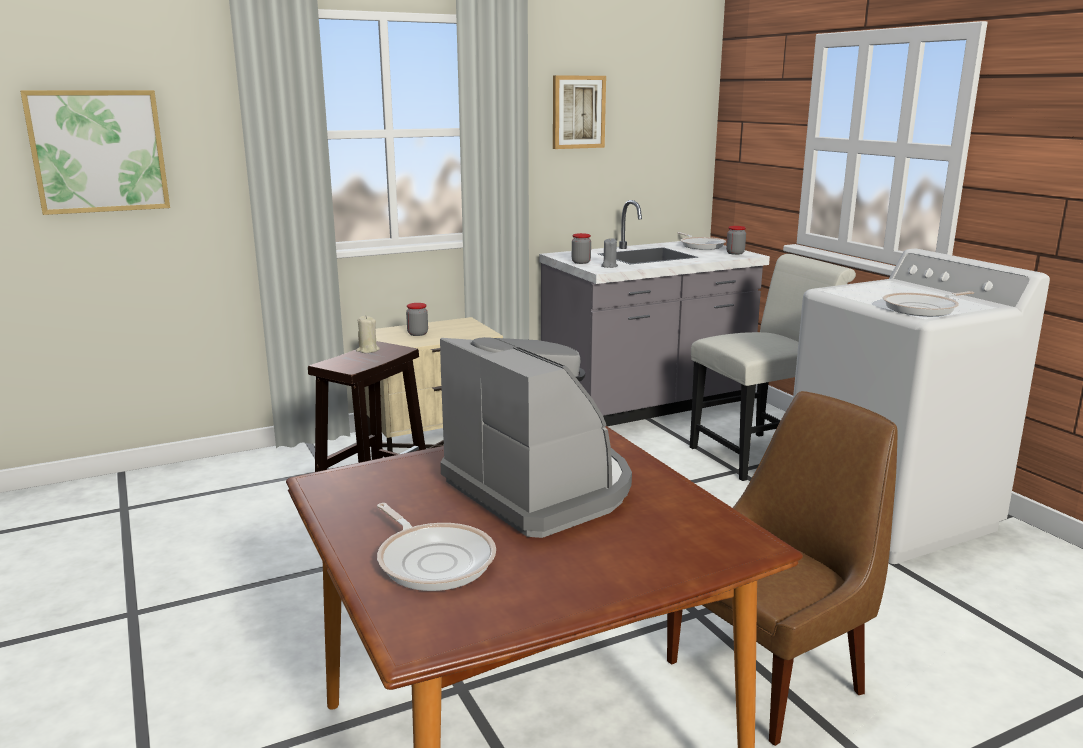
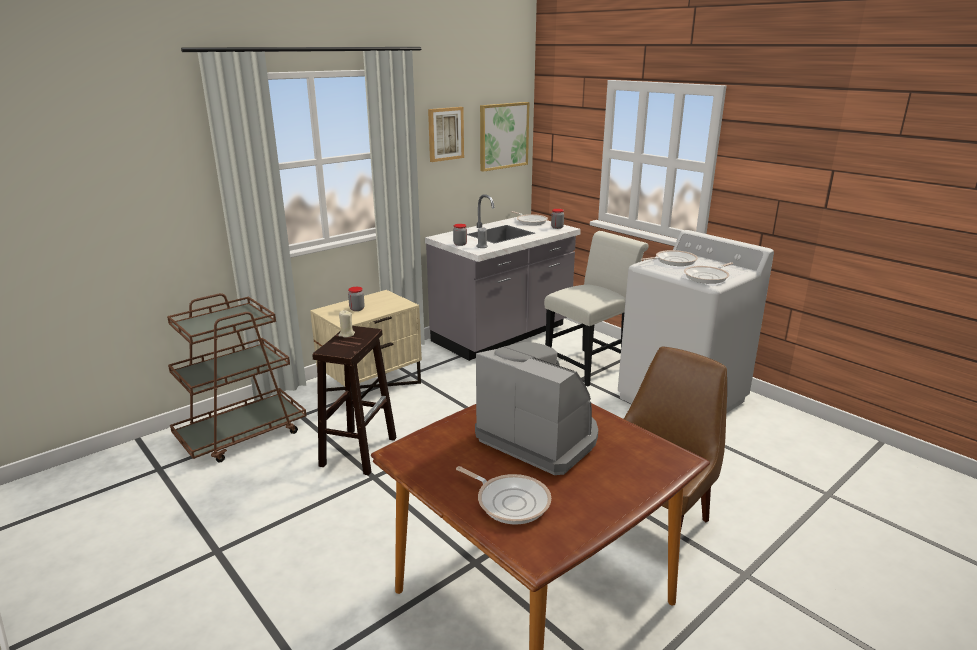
camera: 15 degrees left, 5 degrees up
picture [20,90,170,215] -> picture moved to [480,102,529,172]
none -> brown cart [167,293,307,463]
none -> frying pan [641,250,698,266]

